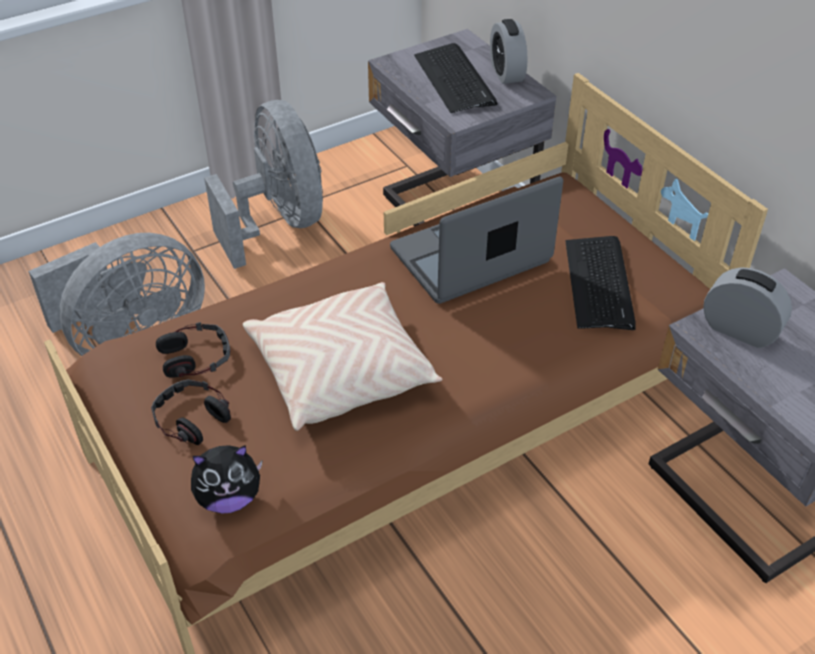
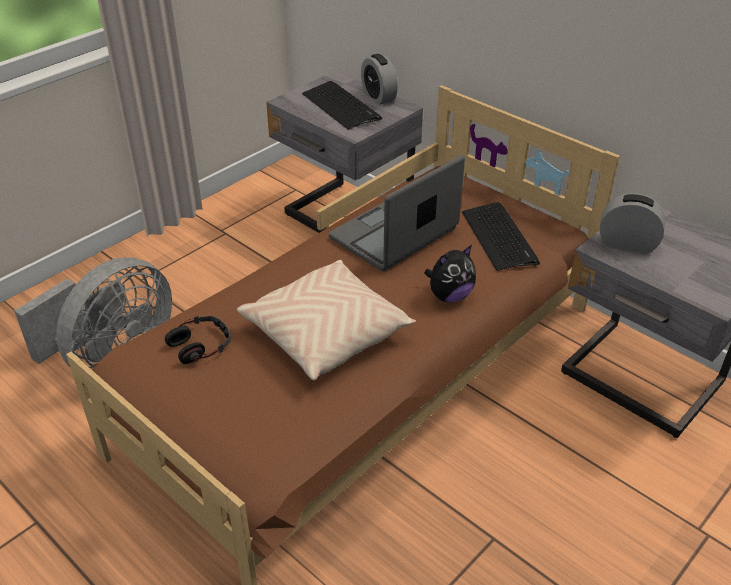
camera: 15 degrees left, 5 degrees down
headphones [151,379,231,445] -> none
plush toy [191,445,262,514] -> plush toy moved to [424,245,476,302]
grey fan [204,100,323,269] -> none

